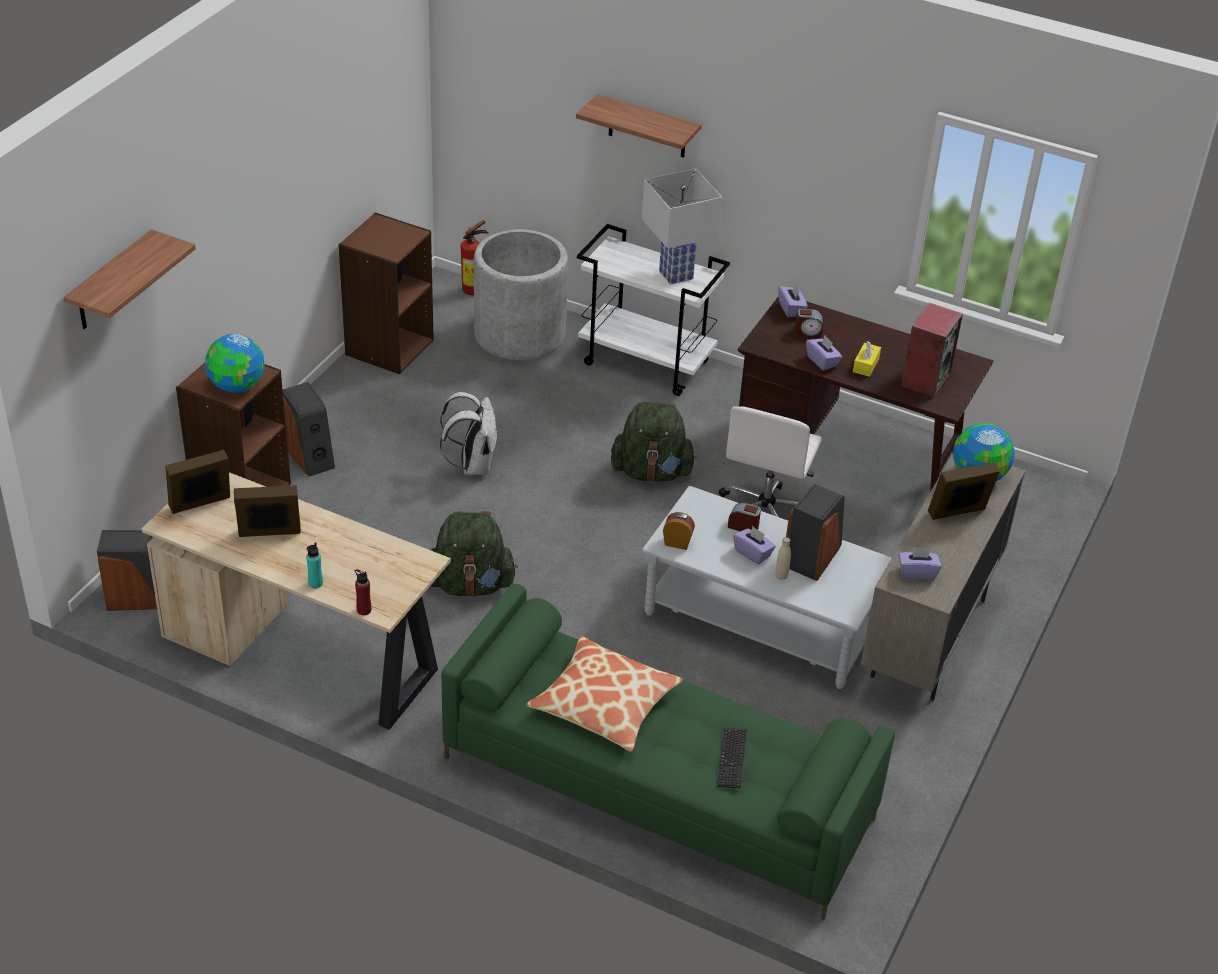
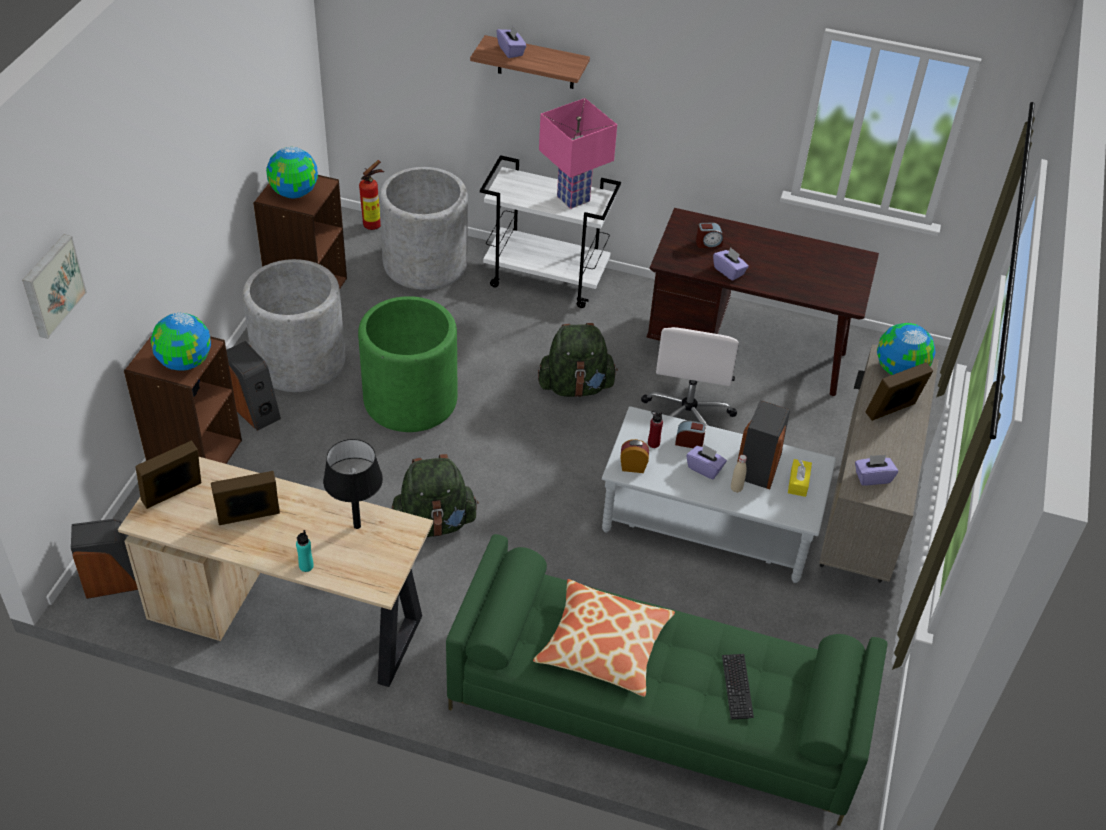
camera: 10 degrees left, 5 degrees up
shelf [64,229,196,329] -> picture [22,234,87,339]
red bottle [354,569,371,615] -> red bottle moved to [648,411,663,448]
white backpack [440,392,498,476] -> green planter [358,296,458,432]
white table lamp [642,168,723,284] -> pink table lamp [539,98,617,209]
purple tissue box [778,284,808,317] -> purple tissue box moved to [497,26,526,58]
yellow tissue box [853,341,881,377] -> yellow tissue box moved to [788,459,812,497]
speaker [901,303,963,397] -> none
none -> grey planter [242,259,345,392]
none -> globe [266,147,318,198]
none -> black table lamp [323,439,383,529]

